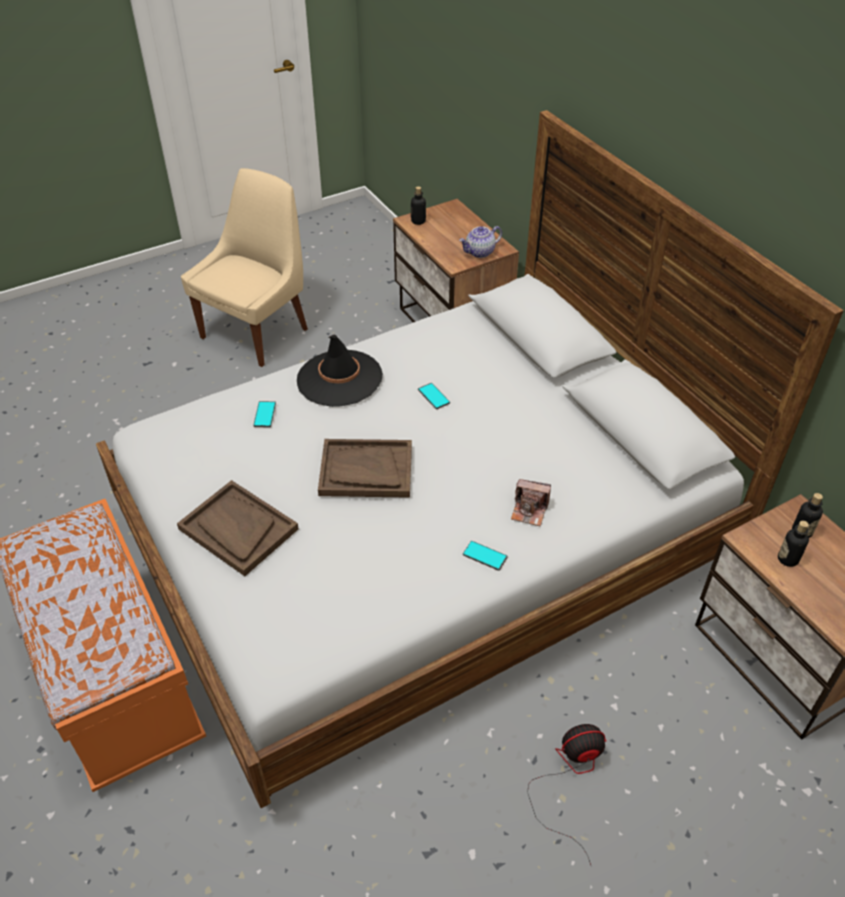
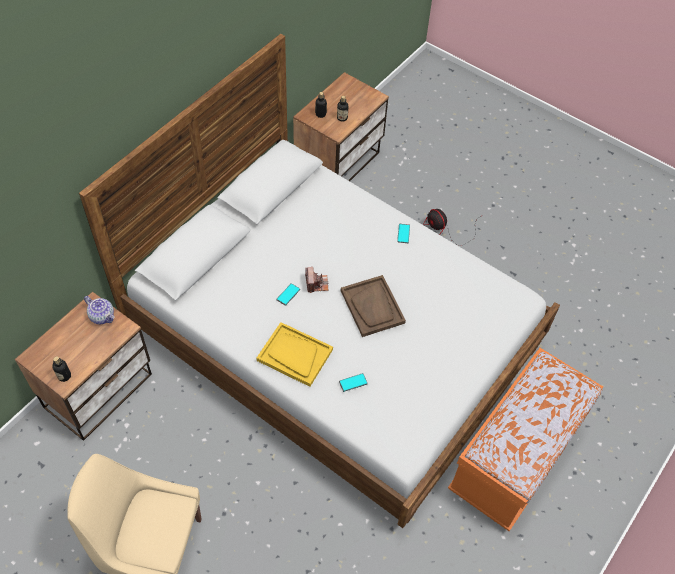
camera: 115 degrees left, 10 degrees up
brown tray [177,480,299,576] -> none
black hat [297,335,383,407] -> yellow tray [256,322,333,387]
camera [511,479,551,526] -> camera moved to [305,267,328,293]

